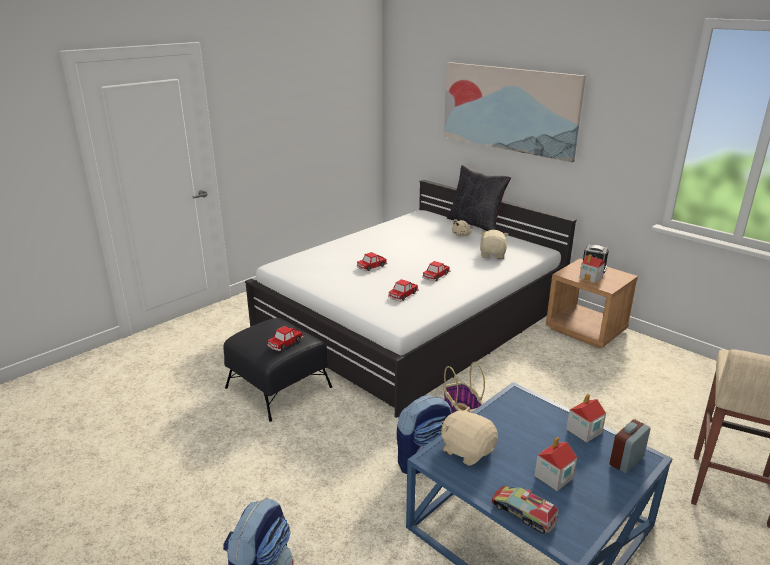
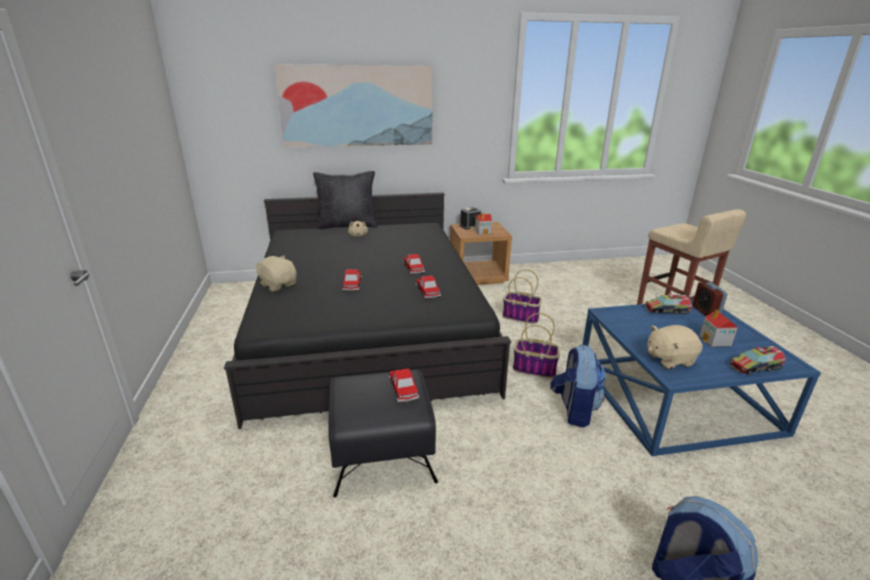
camera: 55 degrees left, 0 degrees up
white bed [245,180,577,418] -> black bed [224,193,511,429]
beige plush toy [480,230,508,259] -> beige plush toy moved to [254,256,297,292]
toy house [566,394,606,443] -> toy truck [645,294,692,314]
none -> basket [503,269,542,324]

